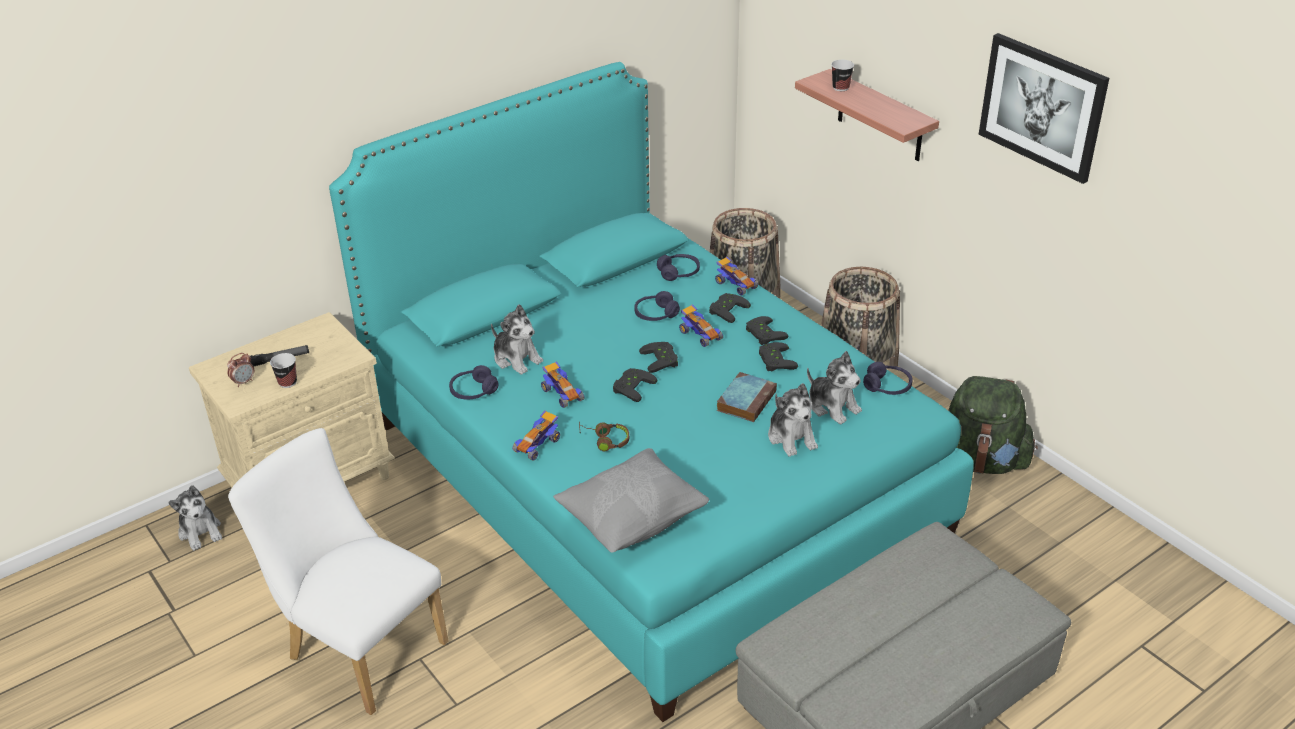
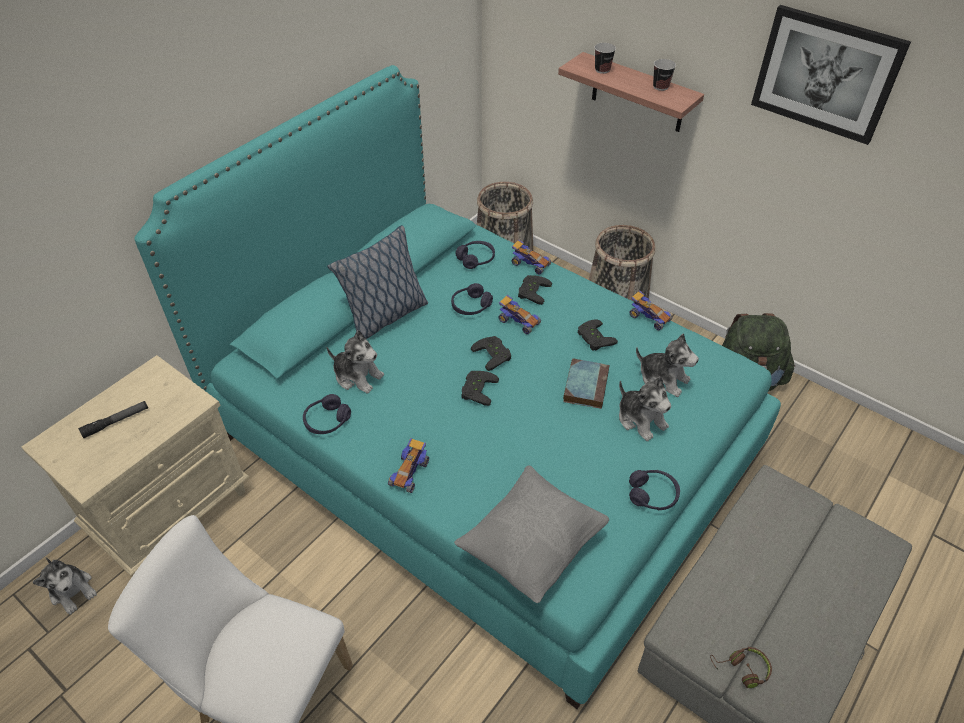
camera: 15 degrees left, 10 degrees up
alarm clock [227,353,254,387] -> none
cup [270,353,297,388] -> cup moved to [653,59,676,91]
toy car [541,361,585,408] -> toy car moved to [629,290,672,330]
brown headphones [579,421,629,451] -> brown headphones moved to [710,647,772,688]
black game controller [746,316,789,345] -> none
purple headphones [863,362,913,395] -> purple headphones moved to [629,470,680,510]
none -> pillow [327,225,428,339]

